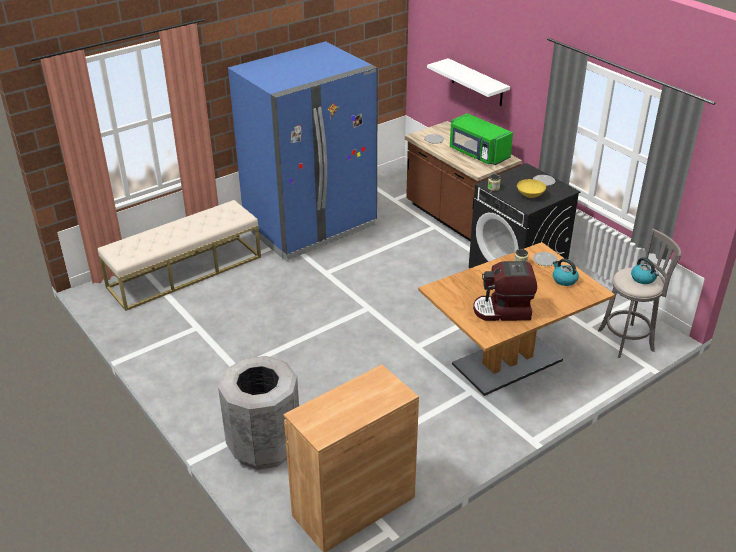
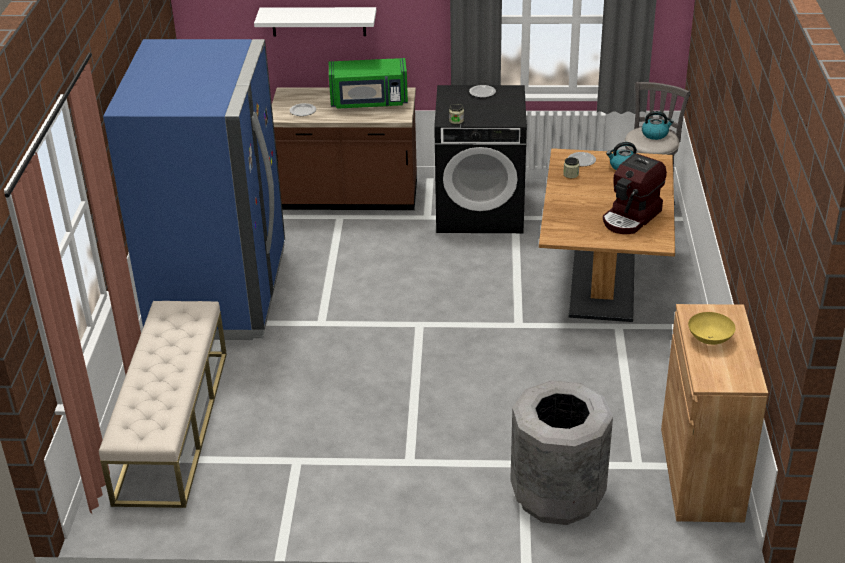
camera: 50 degrees left, 0 degrees up
yellow bowl [517,179,546,198] -> yellow bowl moved to [688,312,736,345]

